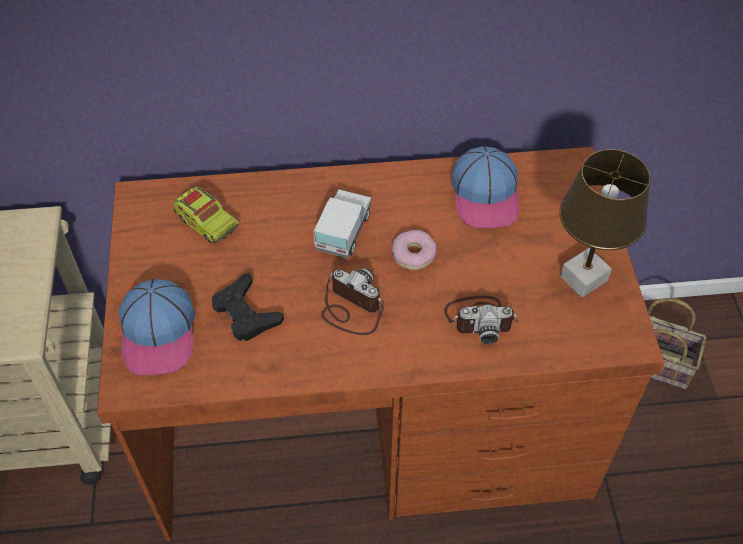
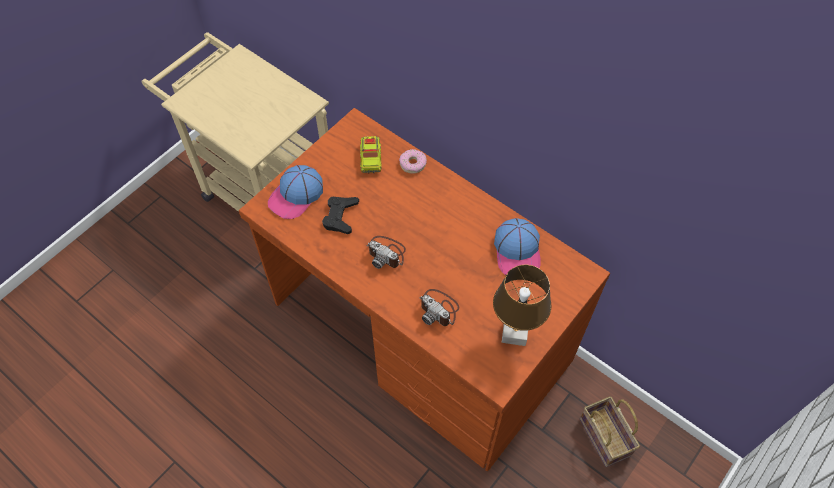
camera: 45 degrees right, 5 degrees up
toy truck [314,189,371,258] -> none
camera [321,268,384,335] -> camera turned 135 degrees clockwise [367,236,406,269]
donut [392,230,436,270] -> donut moved to [399,149,427,173]
cap [451,146,520,228] -> cap turned 45 degrees counterclockwise [494,218,541,275]

